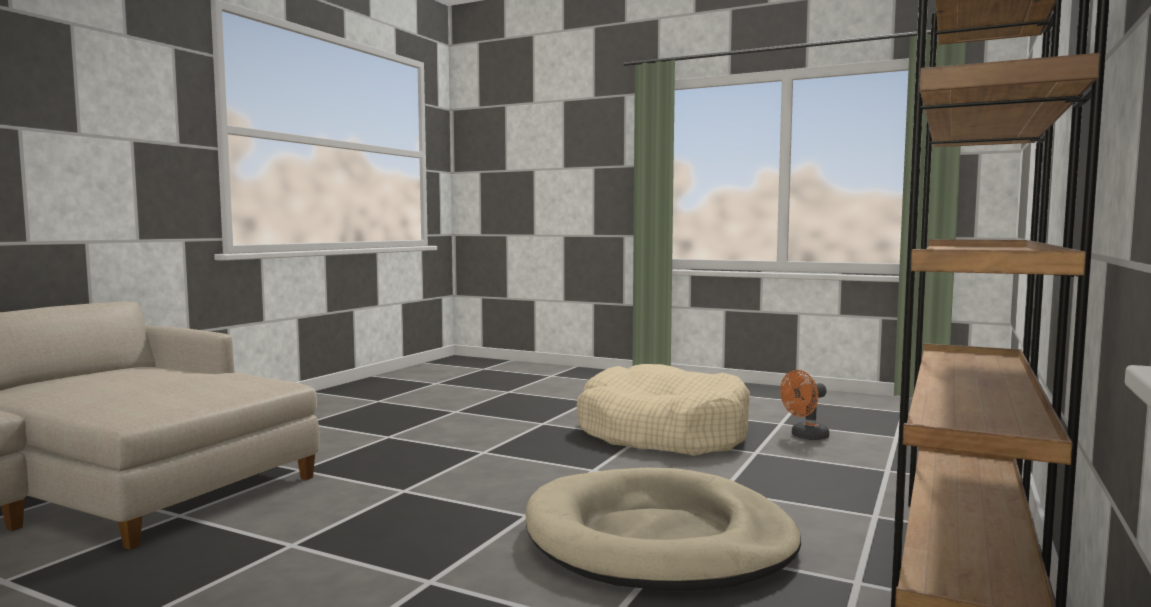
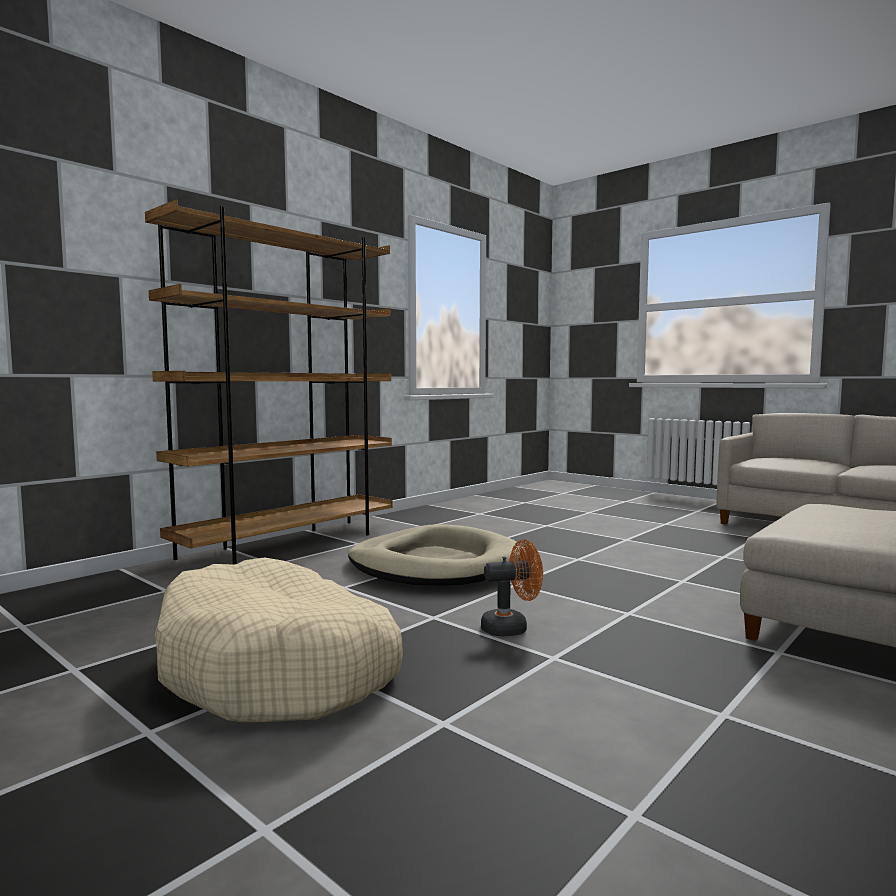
camera: 165 degrees left, 0 degrees up
orange fan [780,370,829,440] -> orange fan moved to [481,540,543,636]

